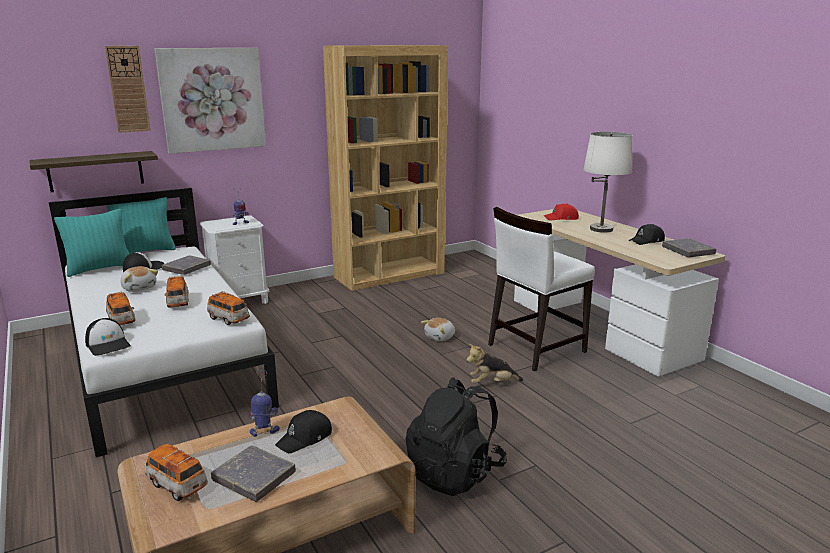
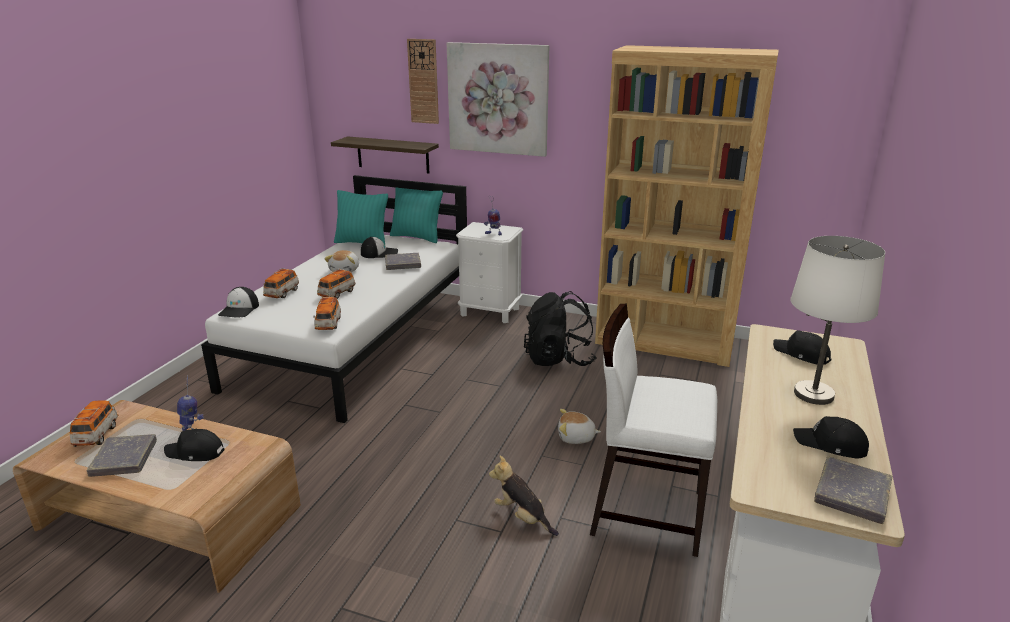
camera: 50 degrees right, 5 degrees up
black backpack [405,377,507,496] -> black backpack moved to [524,291,597,366]
red cap [544,203,579,221] -> black cap [773,331,832,365]

